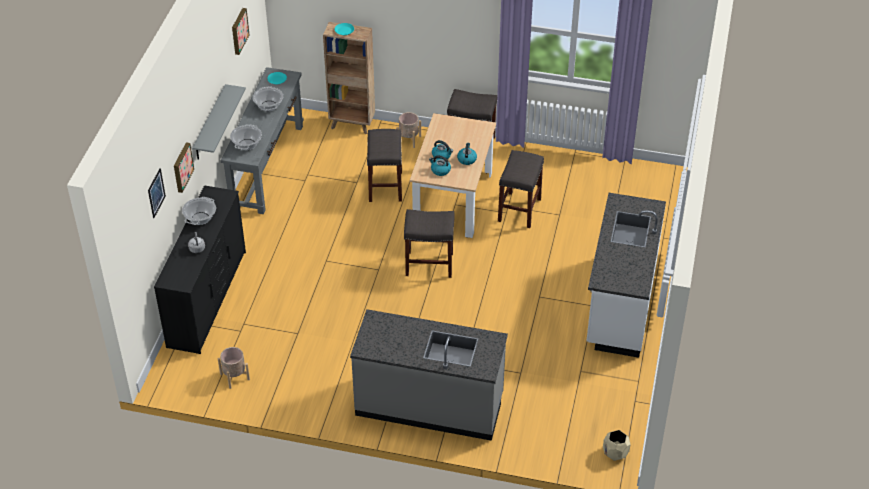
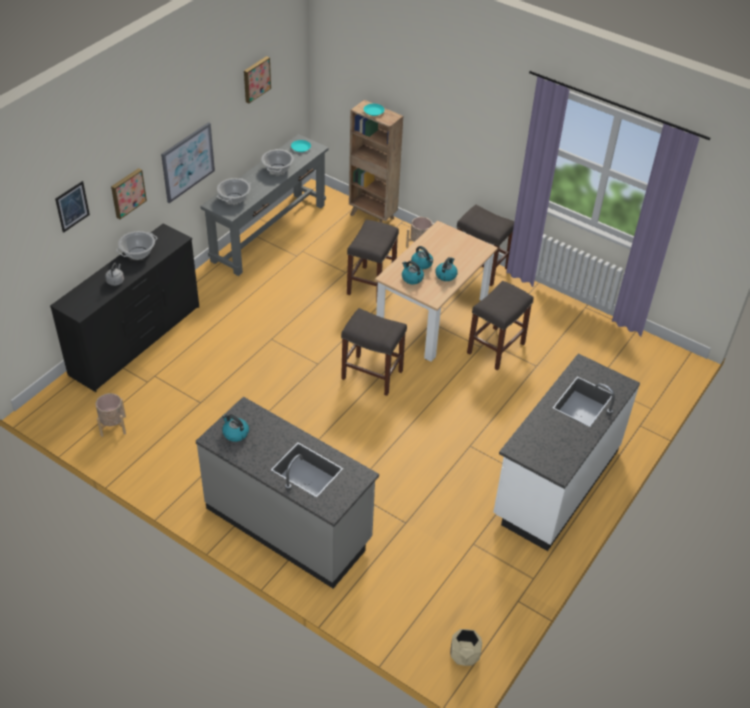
camera: 20 degrees right, 0 degrees up
grey shelf [192,84,246,160] -> picture [161,122,215,203]
none -> kettle [222,414,249,442]

